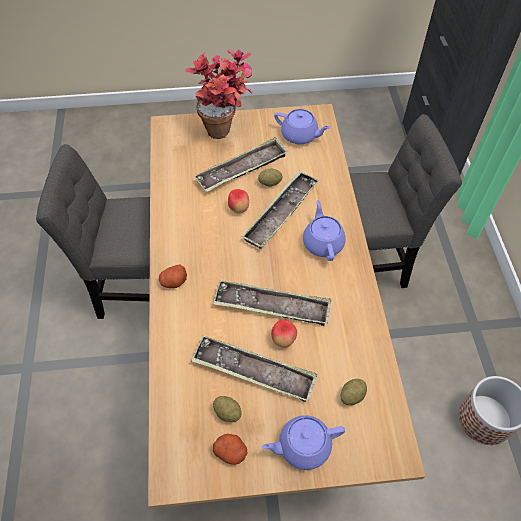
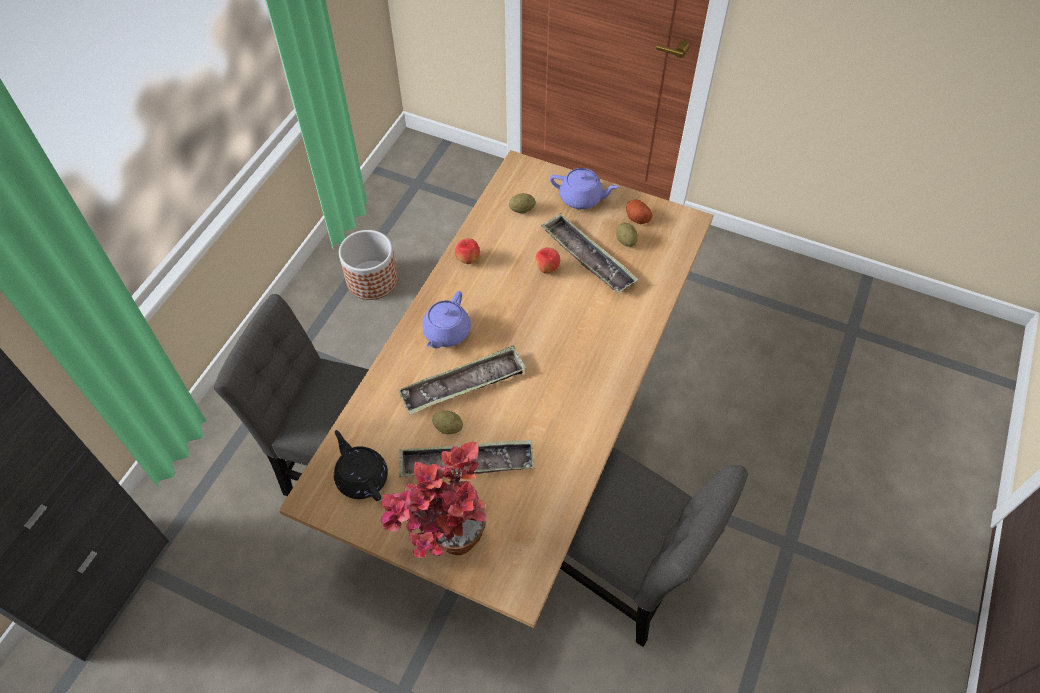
camera: 150 degrees left, 0 degrees up
potato [159,264,187,288] -> none
tray [213,280,332,326] -> none
apple [228,189,249,213] -> apple moved to [455,238,480,264]
purple teapot [274,109,331,144] -> black teapot [334,430,388,501]

